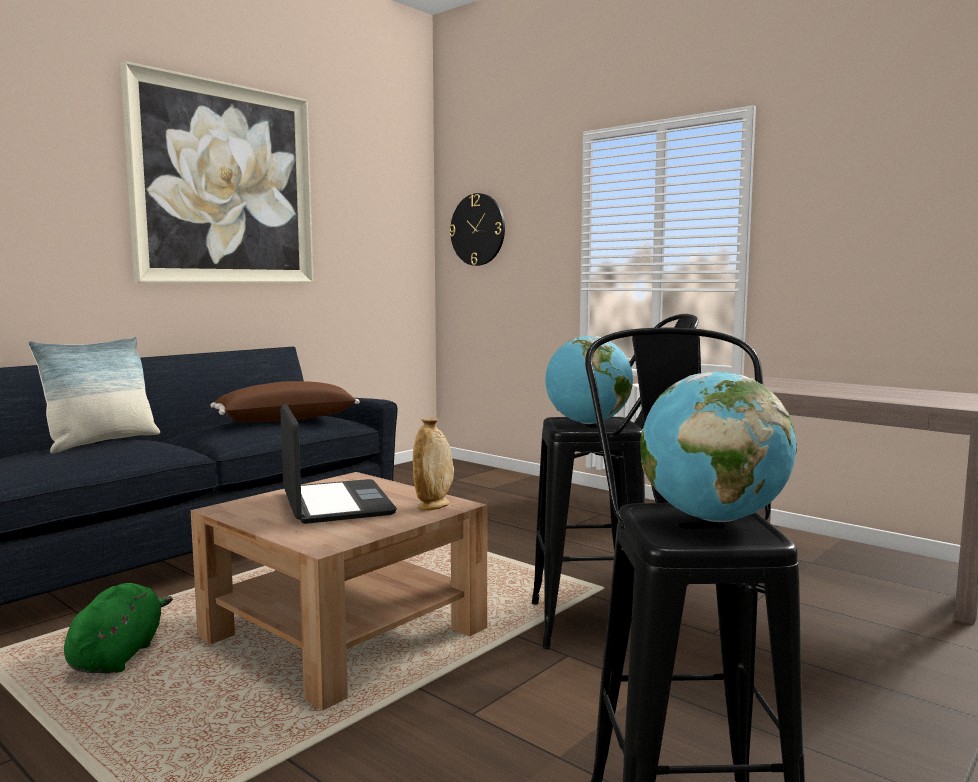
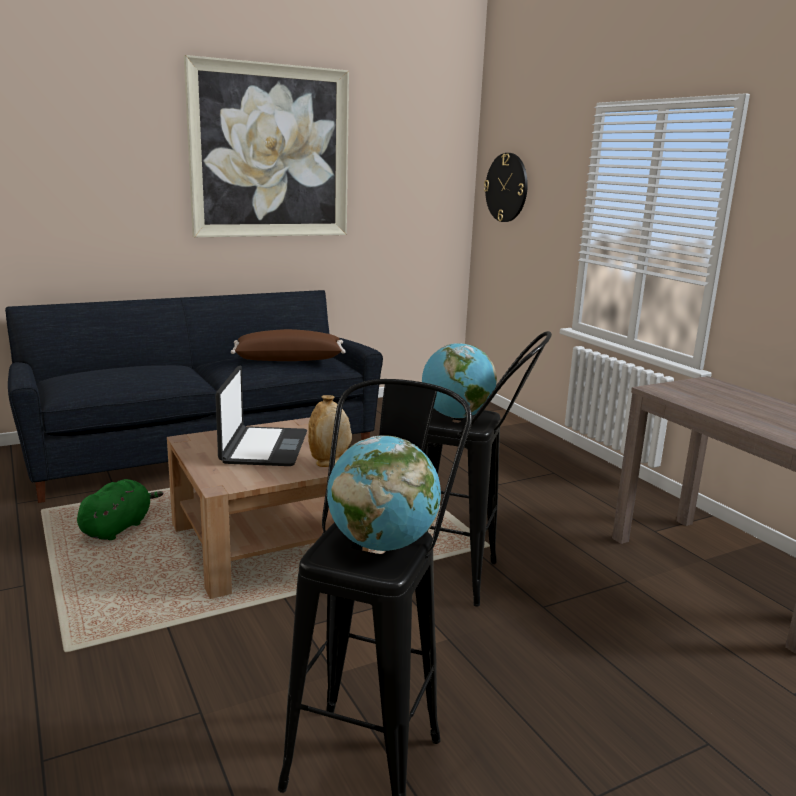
camera: 20 degrees right, 10 degrees up
pillow [28,337,160,454] -> none

